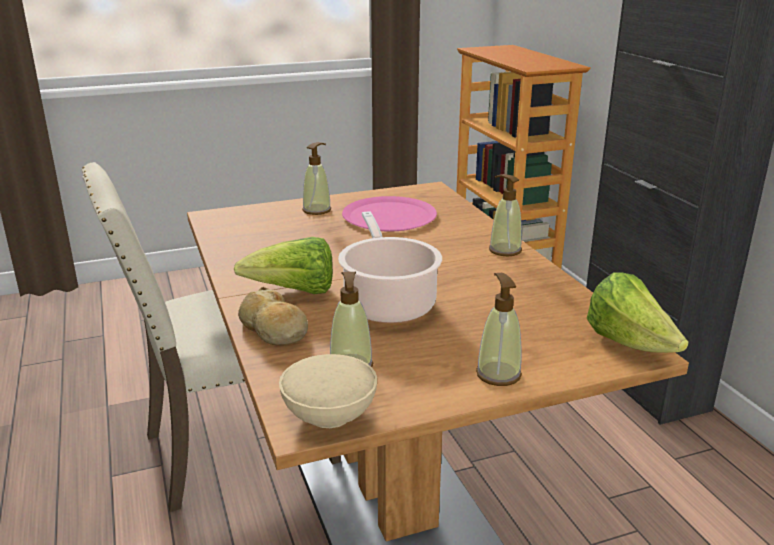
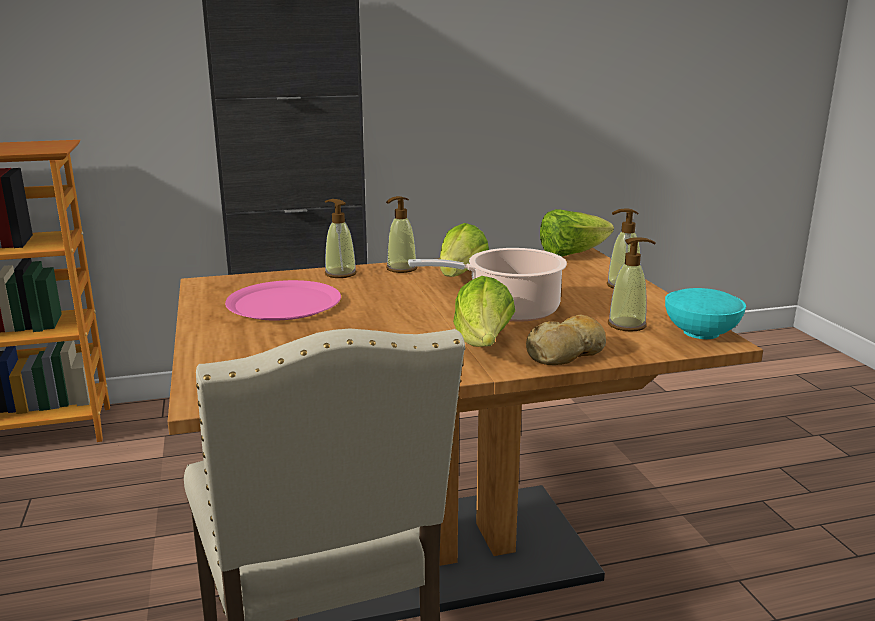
camera: 85 degrees left, 5 degrees down
beige bowl [279,354,377,428] -> turquoise bowl [665,288,746,339]
soap dispenser [302,142,331,215] -> soap dispenser moved to [325,199,357,278]
none -> lettuce [440,223,489,277]

